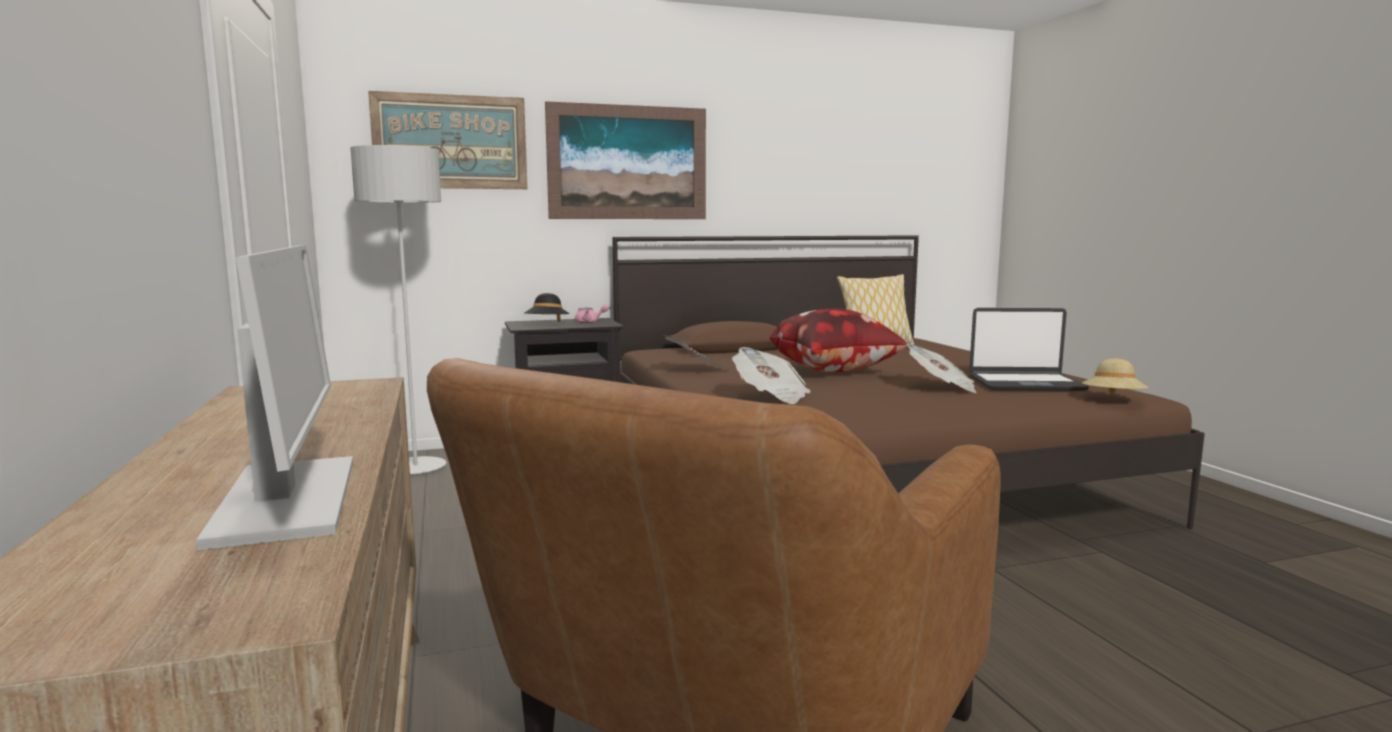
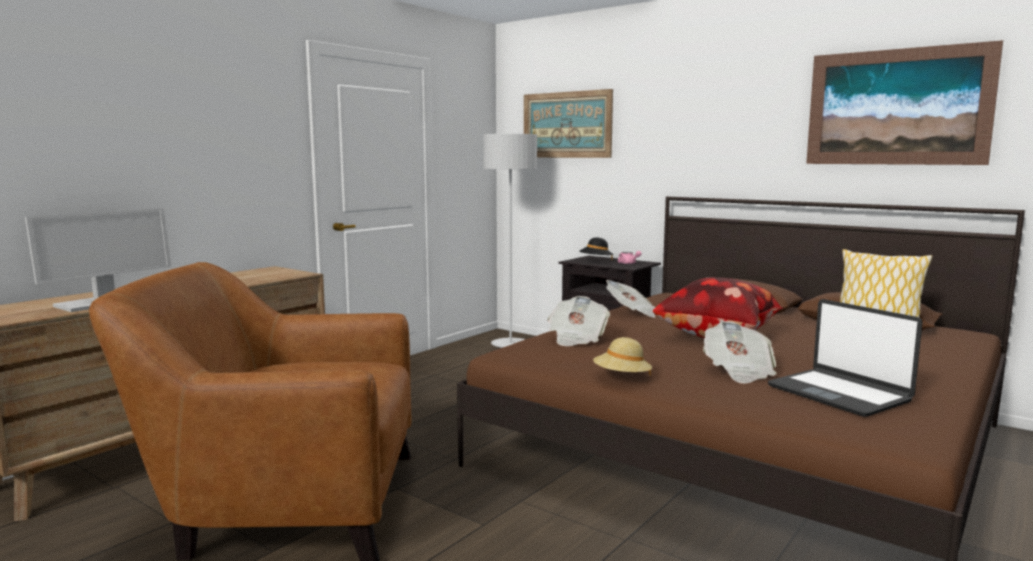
camera: 55 degrees right, 0 degrees up
picture [545,101,706,219] -> picture moved to [806,40,1003,165]
beige hat [1082,358,1149,394] -> beige hat moved to [593,337,652,376]

